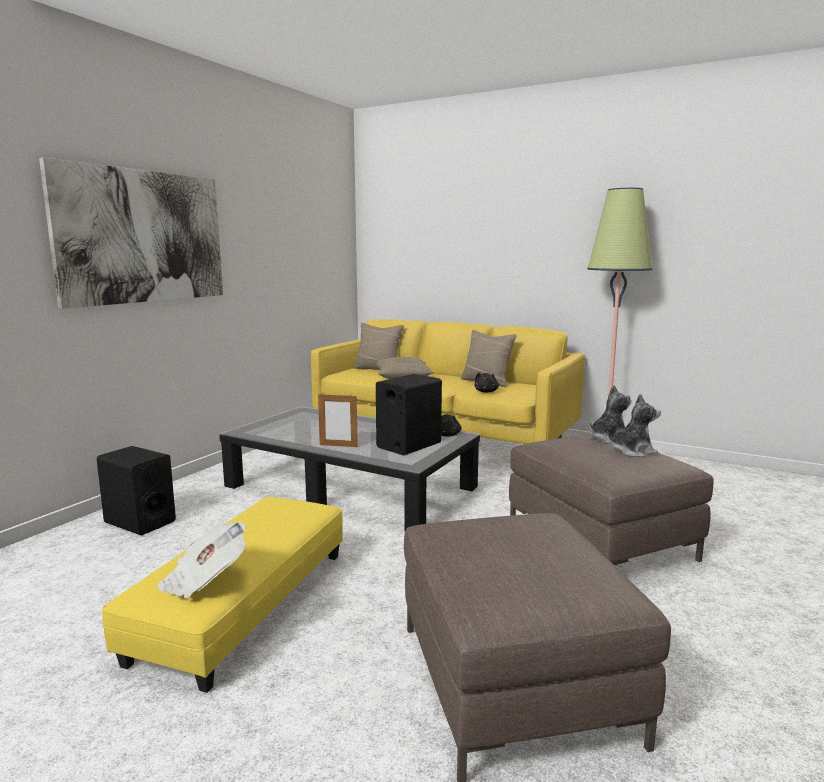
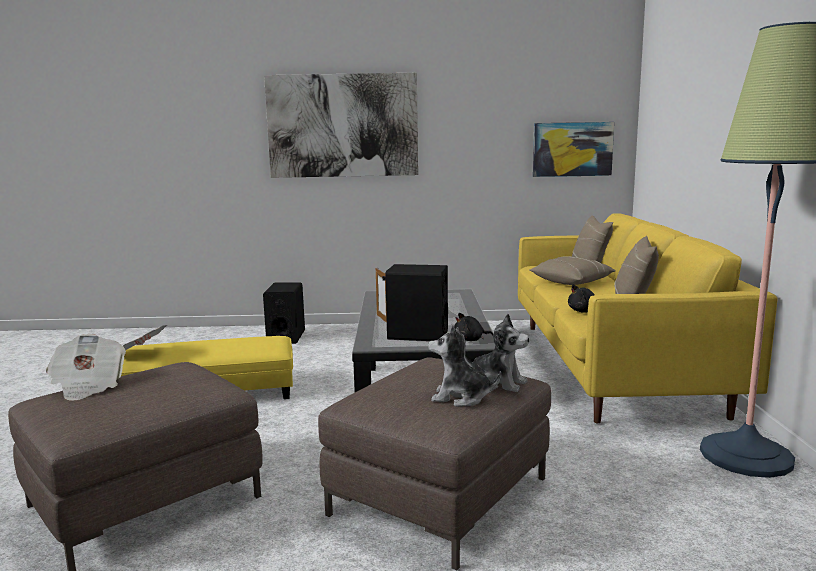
camera: 60 degrees right, 0 degrees up
plush toy [607,394,661,457] -> plush toy turned 150 degrees clockwise [428,325,501,407]
none -> newspaper [46,334,126,401]
none -> picture [533,122,614,177]

